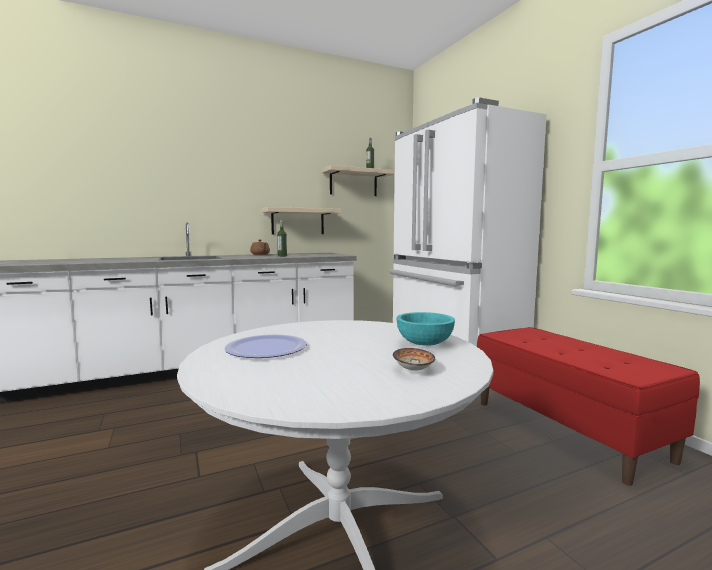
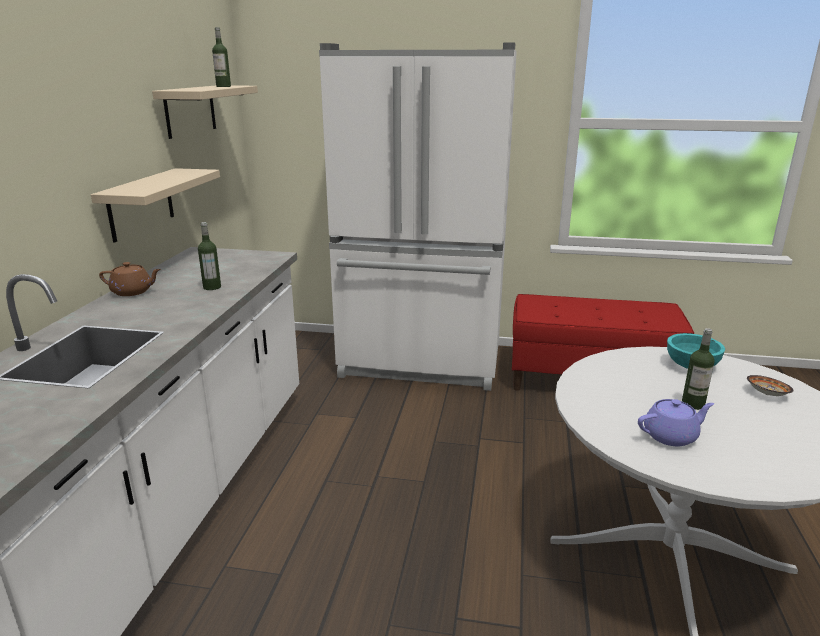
camera: 55 degrees left, 15 degrees up
plate [224,334,307,358] -> purple teapot [638,399,714,446]
none -> bottle [682,328,715,410]

